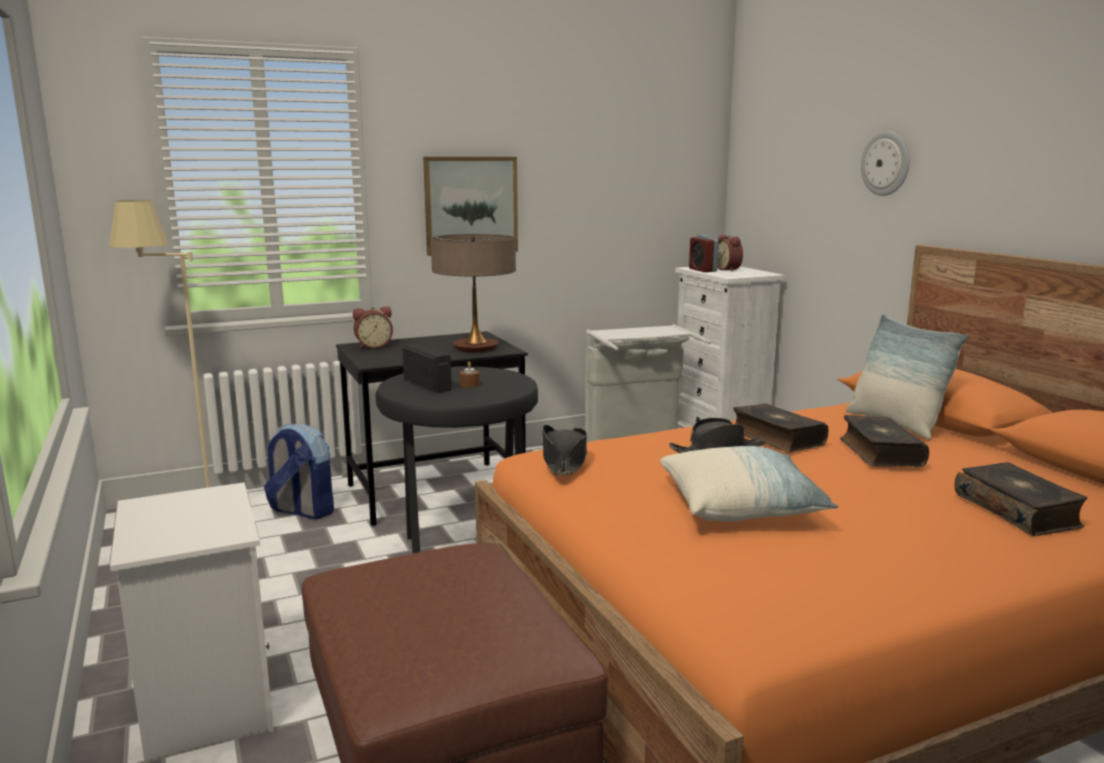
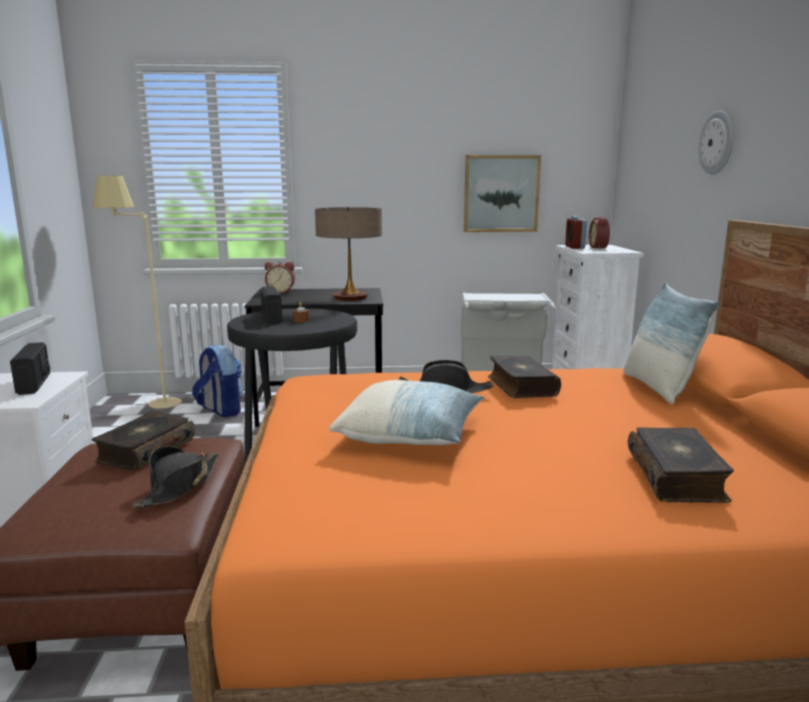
camera: 20 degrees right, 0 degrees up
picture [423,157,518,256] -> picture moved to [464,155,541,232]
black hat [542,425,588,476] -> black hat moved to [132,446,219,508]
book [840,415,929,467] -> book moved to [91,411,195,471]
none -> radio [10,342,50,395]

